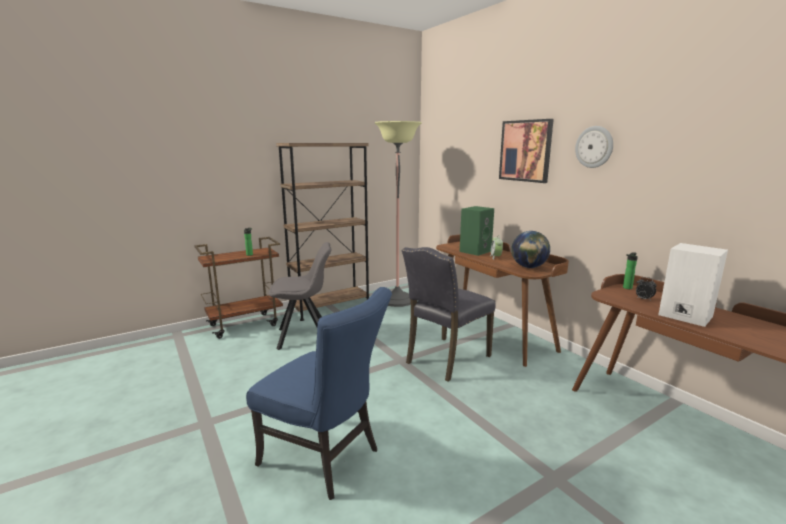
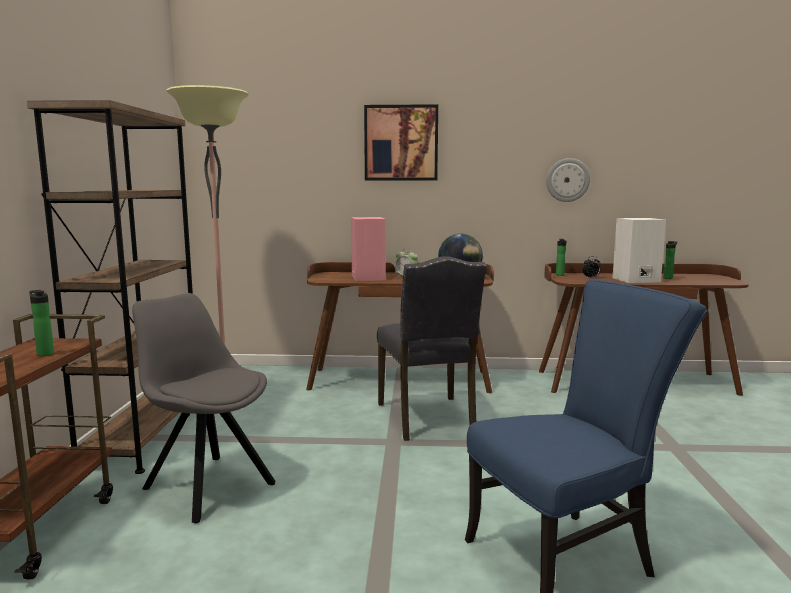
camera: 55 degrees left, 5 degrees down
grey chair [269,242,331,350] -> grey chair turned 75 degrees counterclockwise [132,293,275,523]
green speaker [460,206,494,256] -> pink speaker [351,217,386,281]
wall clock [575,126,613,168] -> wall clock moved to [546,158,590,202]
none -> bottle [663,241,677,279]

